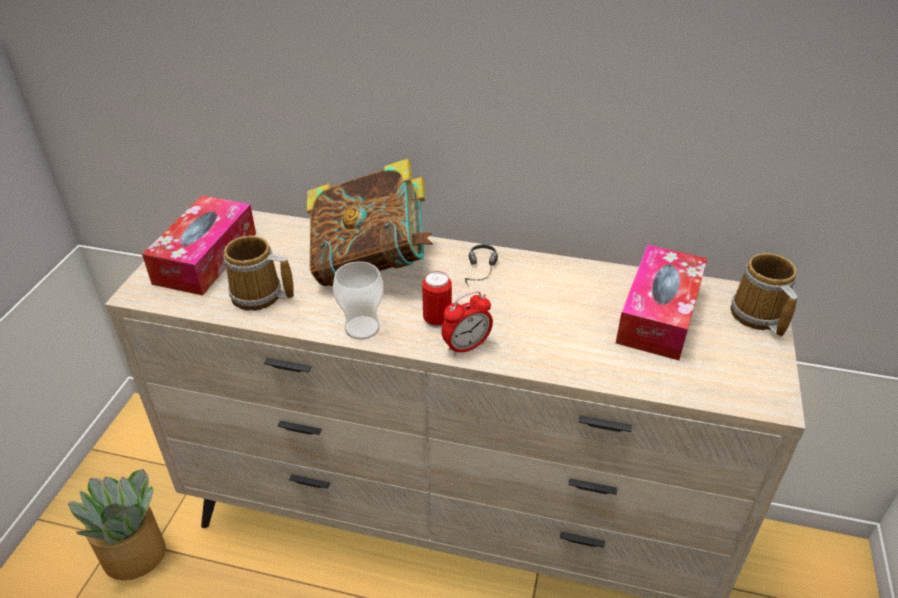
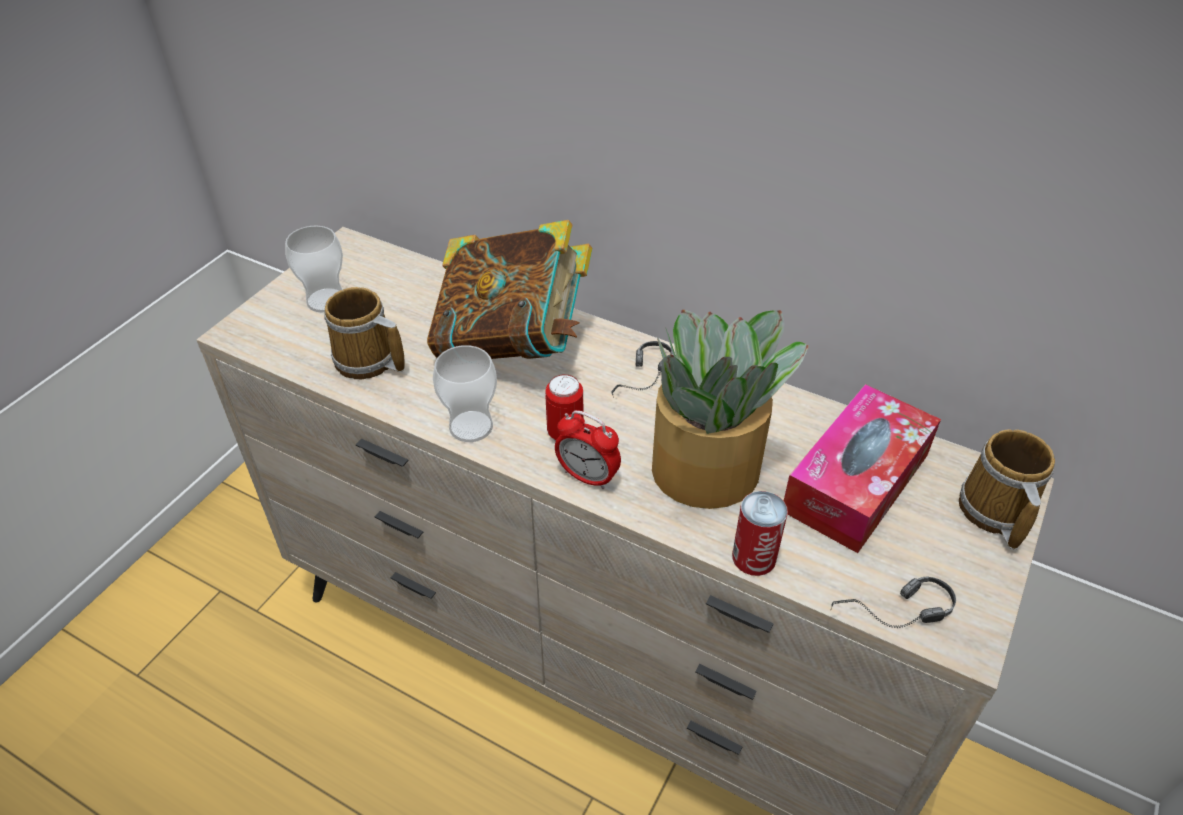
camera: 15 degrees right, 5 degrees up
potted plant [68,469,166,580] -> potted plant moved to [652,310,808,509]
tissue box [142,196,256,295] -> cup [285,225,343,313]
alarm clock [441,290,493,356] -> alarm clock turned 45 degrees clockwise [555,410,621,489]
none -> can [732,491,788,576]
none -> headphones [831,577,956,628]

